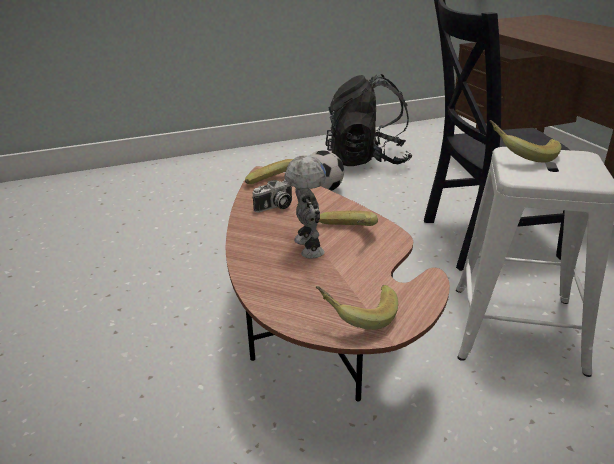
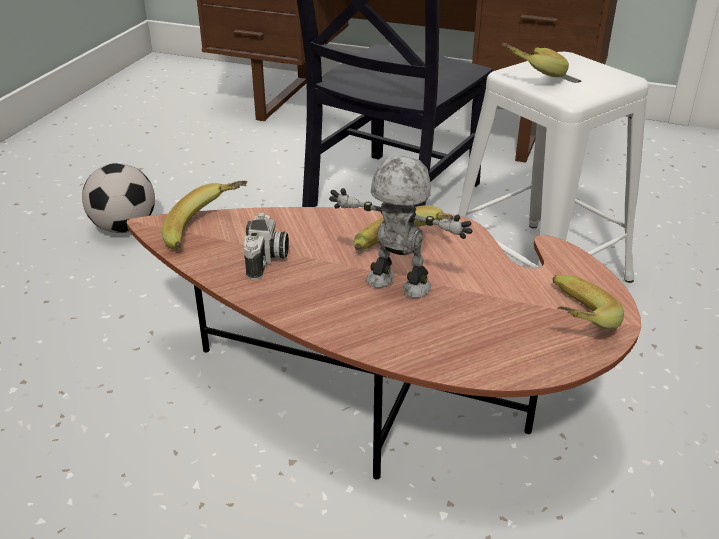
camera: 50 degrees left, 5 degrees up
black backpack [325,74,412,166] -> none

